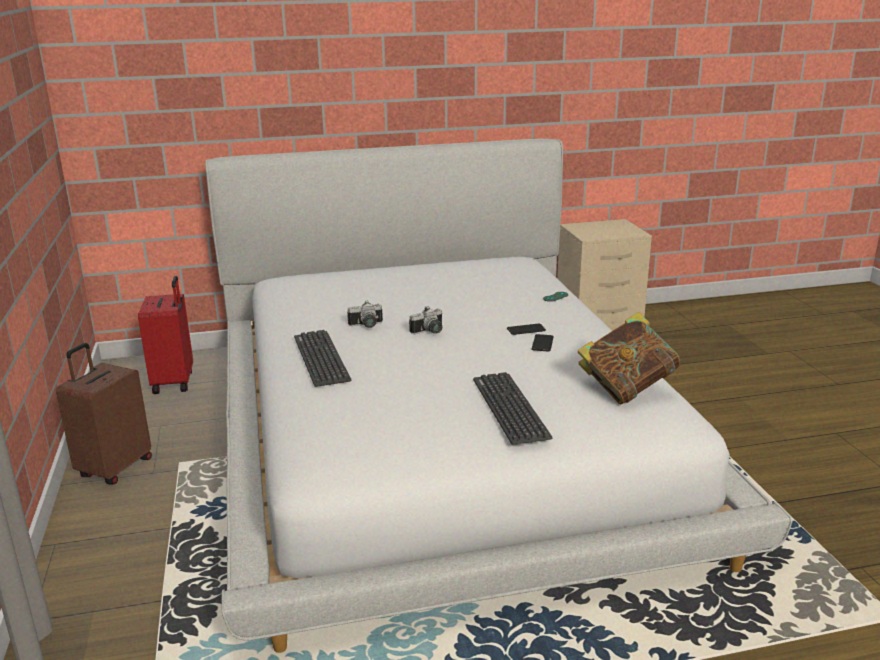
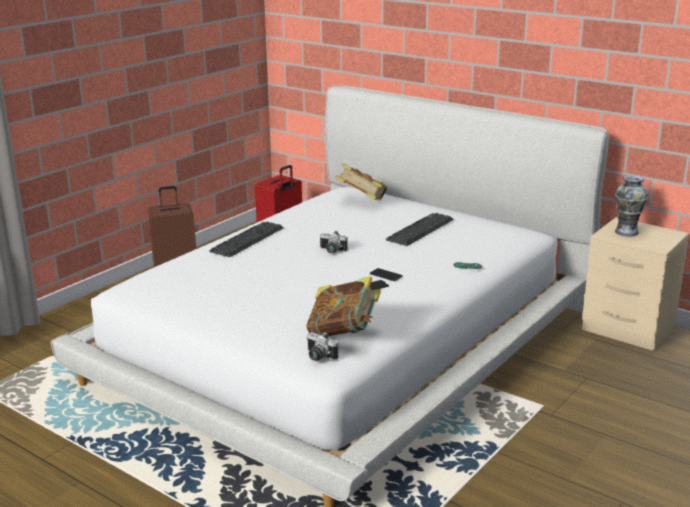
camera: 50 degrees right, 0 degrees up
camera [347,300,383,328] -> camera moved to [307,332,338,361]
keyboard [473,372,552,444] -> keyboard moved to [386,213,453,246]
none -> book [335,164,387,200]
none -> vase [615,175,649,237]

